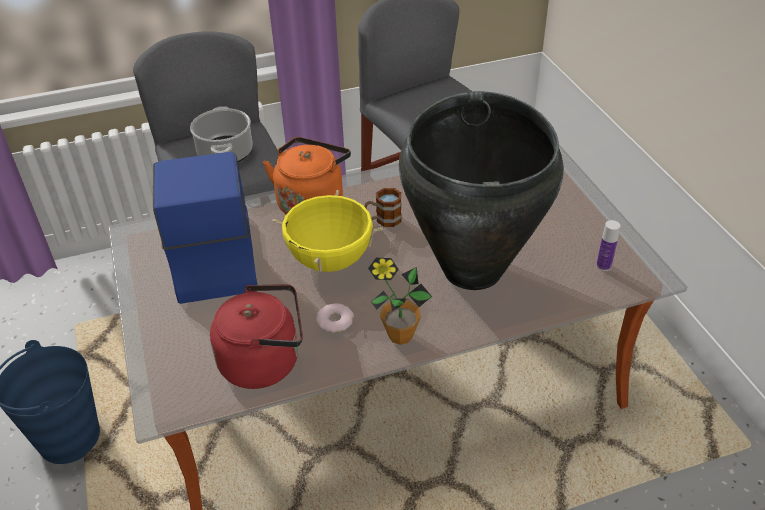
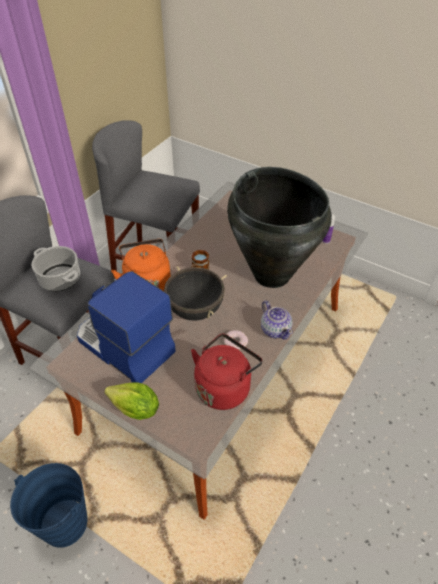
camera: 40 degrees left, 5 degrees up
yellow cooking pot [272,190,383,272] -> black cooking pot [164,266,227,321]
potted plant [368,258,432,345] -> teapot [261,300,293,340]
none -> lettuce [105,382,159,420]

